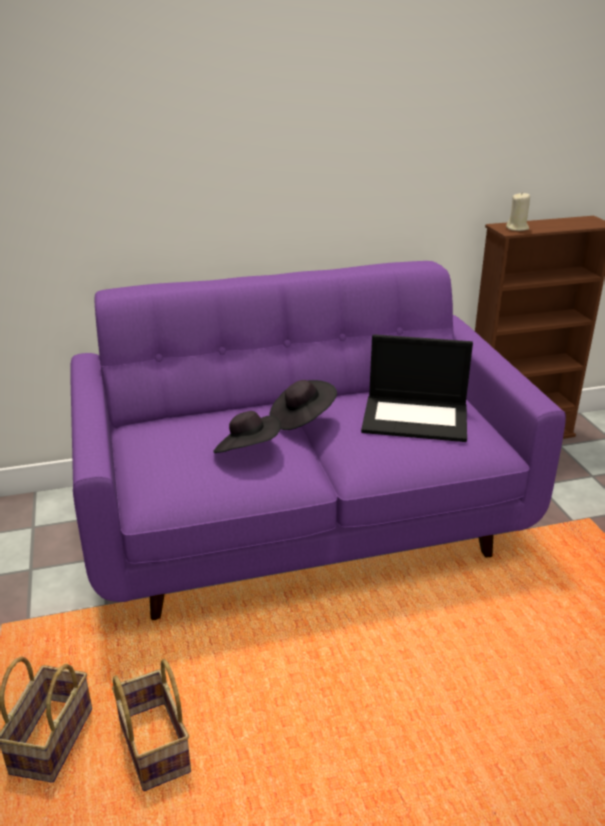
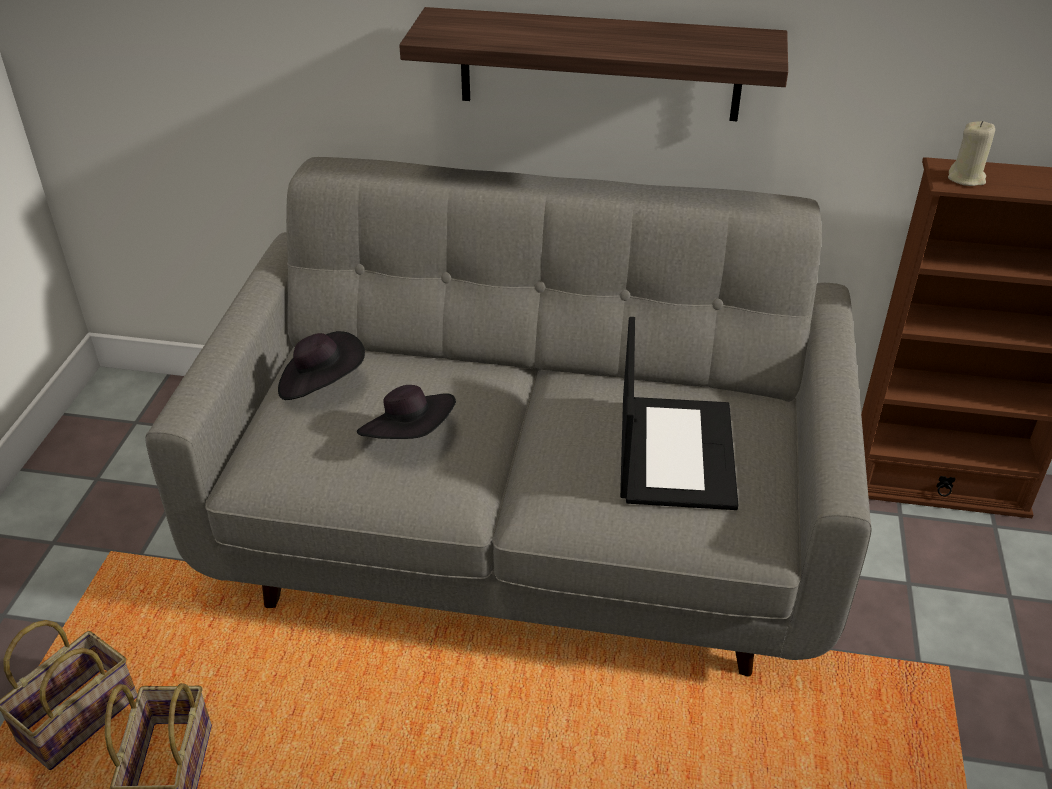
camera: 25 degrees right, 10 degrees up
purple sofa [70,261,566,620] -> grey sofa [145,157,872,676]
black hat [270,380,337,430] -> black hat moved to [278,331,365,400]
laptop [361,334,473,442] -> laptop turned 120 degrees counterclockwise [620,317,738,510]
none -> shelf [399,7,788,121]

